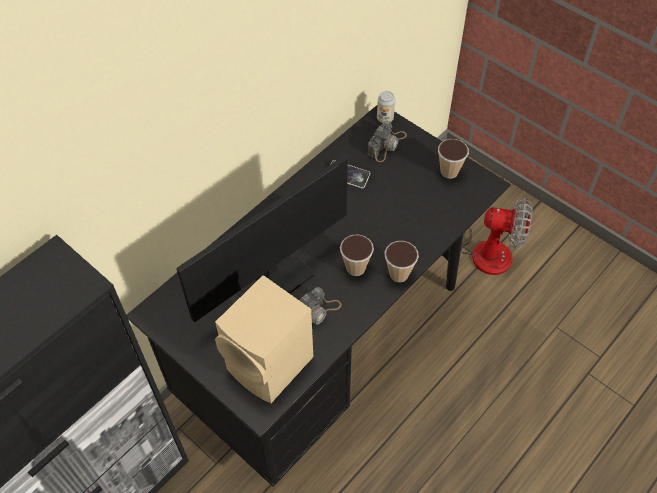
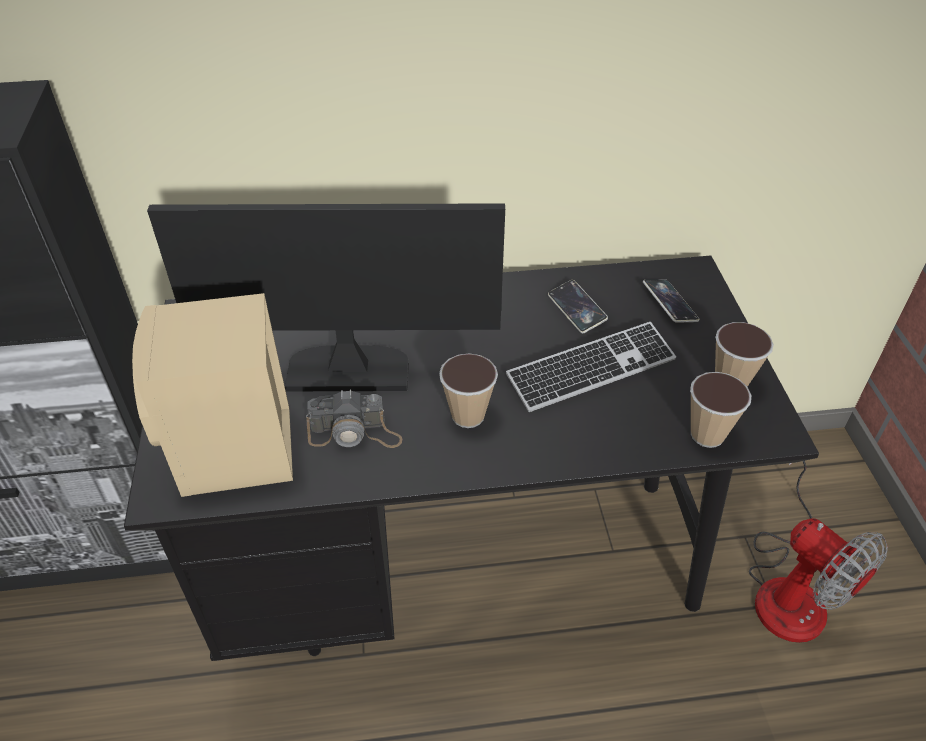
camera: 40 degrees right, 10 degrees down
camera [368,120,407,162] -> phone [643,279,699,323]
can [377,91,395,123] -> none
cup [384,241,419,282] -> cup moved to [690,372,751,448]
none -> keyboard [506,322,676,412]

